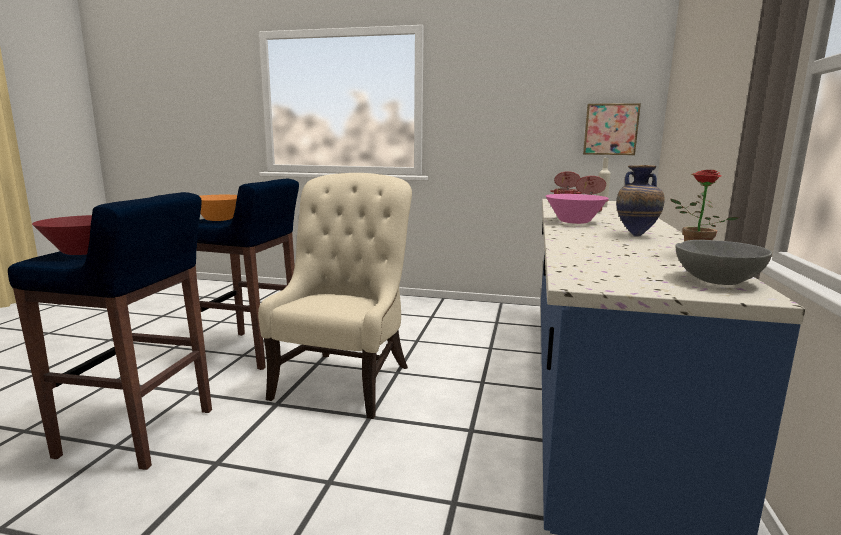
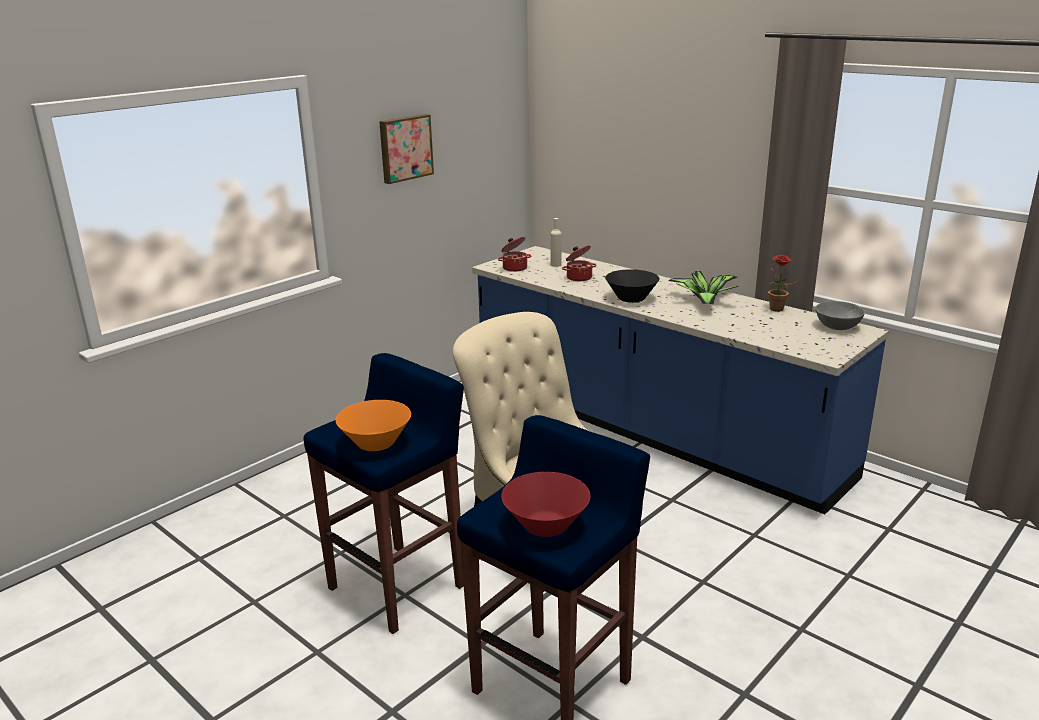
camera: 60 degrees left, 10 degrees up
pink bowl [546,194,609,224] -> black bowl [605,269,660,303]
picture [583,103,641,155] -> picture moved to [379,114,434,184]
vase [616,165,665,236] -> potted plant [668,271,738,304]

